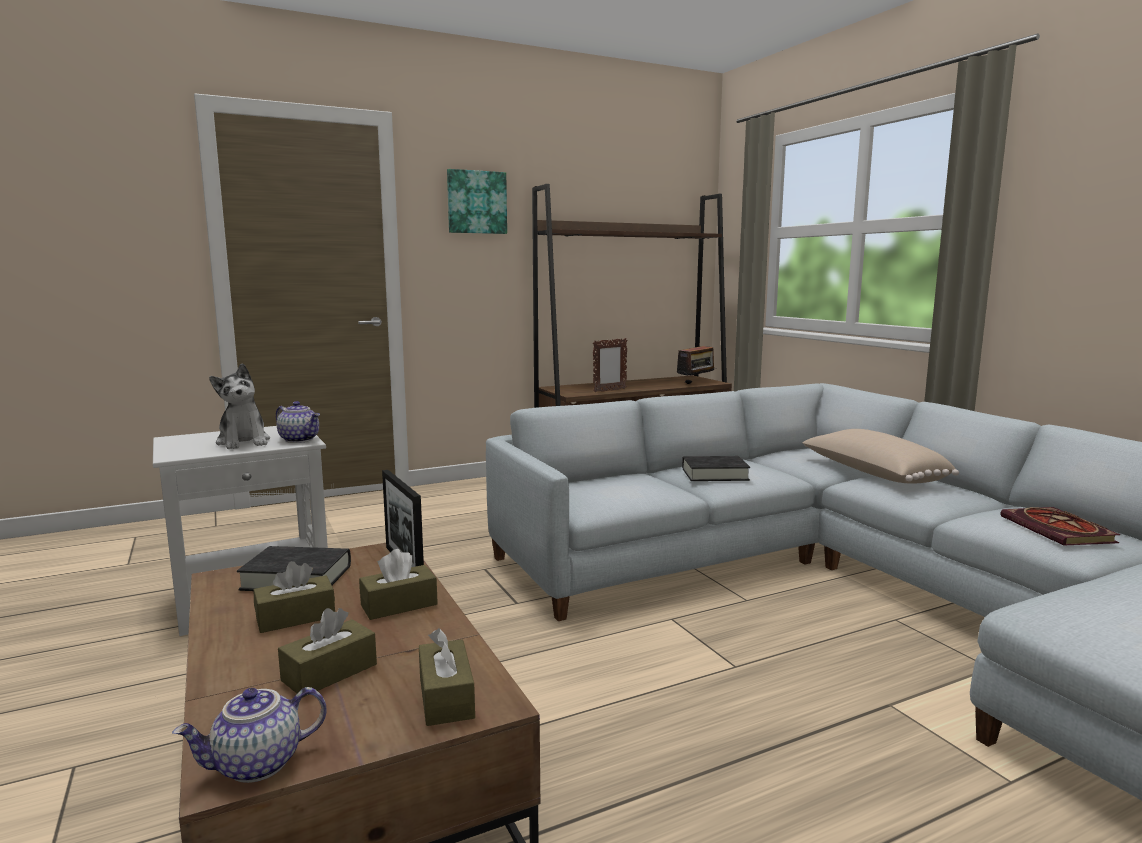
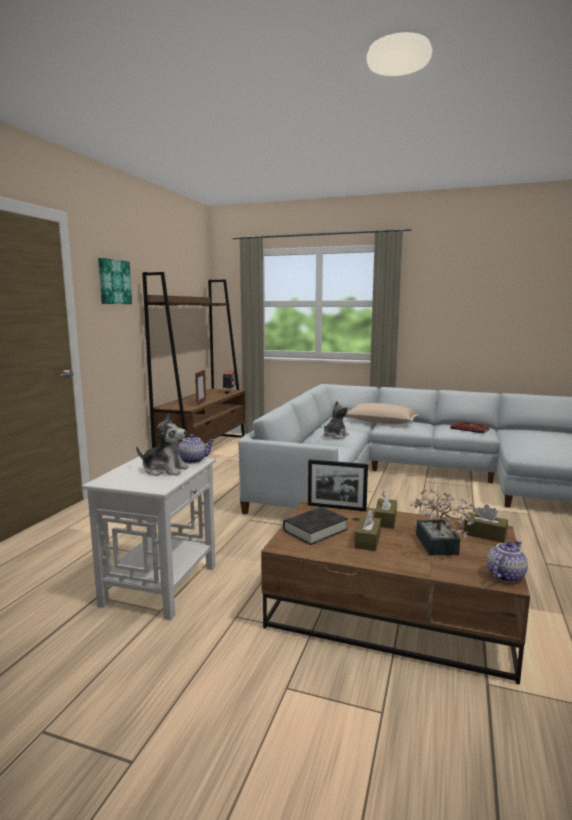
camera: 45 degrees left, 0 degrees up
teapot [172,687,326,783] -> teapot turned 150 degrees counterclockwise [487,540,528,582]
brown tissue box [278,608,377,698] -> potted plant [410,489,478,555]
black book [682,456,750,481] -> plush toy [324,401,349,439]

